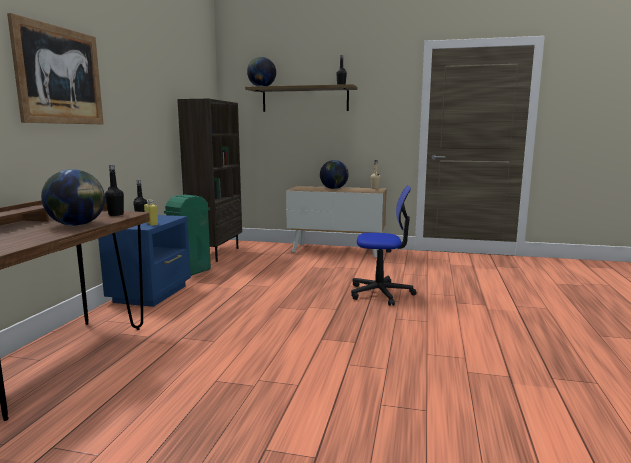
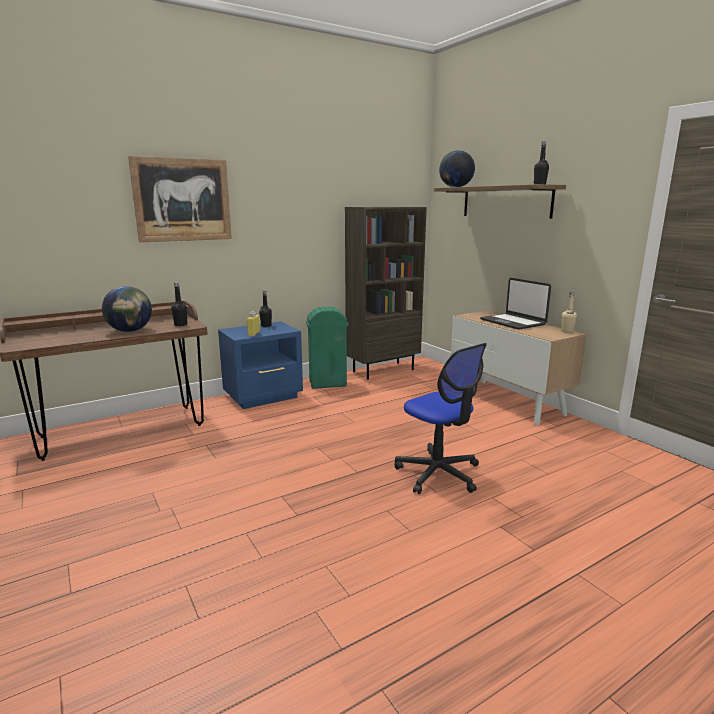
camera: 45 degrees right, 5 degrees up
globe [320,160,349,189] -> laptop [480,278,551,330]

